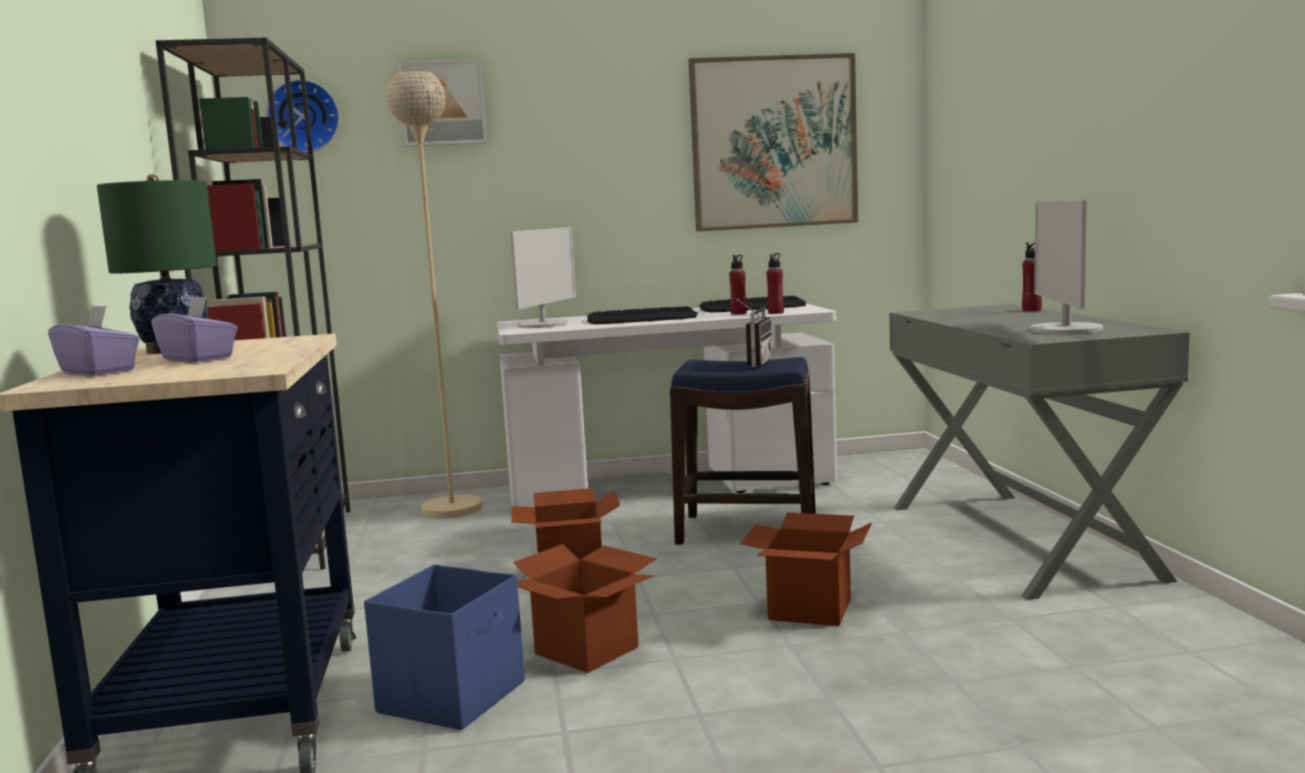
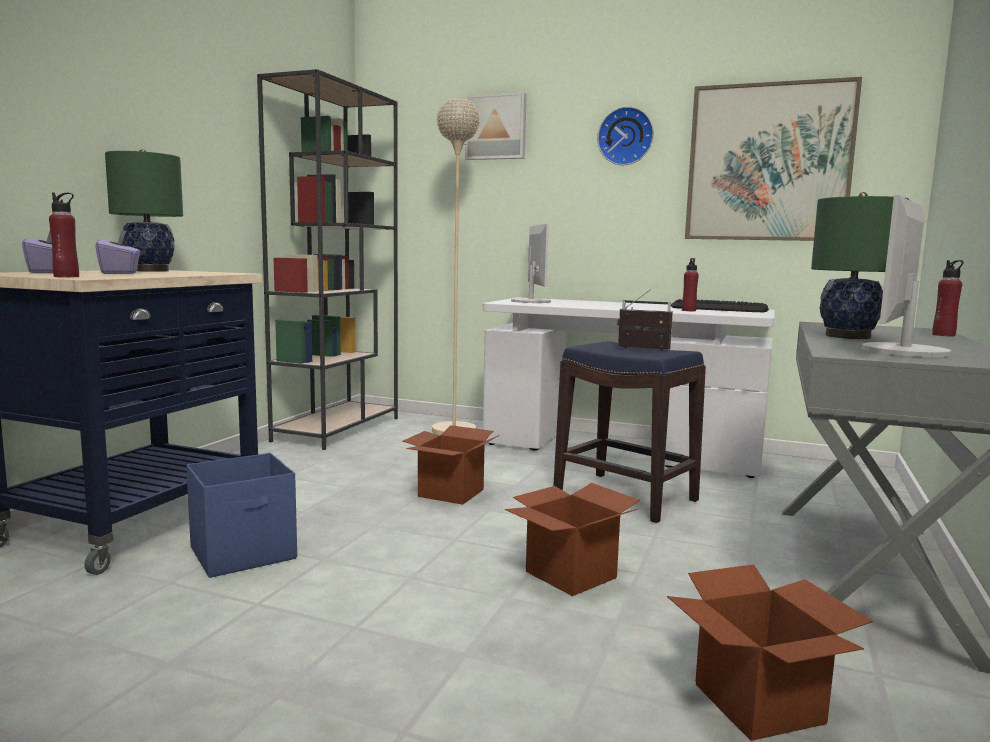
camera: 30 degrees right, 0 degrees up
wall clock [266,79,340,153] -> wall clock moved to [597,106,654,165]
monitor [510,227,576,328] -> monitor turned 60 degrees counterclockwise [511,224,551,303]
cardboard box [513,544,657,673] -> cardboard box moved to [667,564,873,741]
keyboard [587,306,698,324] -> none
radio [734,297,772,367] -> radio turned 120 degrees counterclockwise [617,289,673,351]
red bottle [767,253,784,314] -> red bottle moved to [49,193,79,277]
none -> green table lamp [811,192,909,339]

